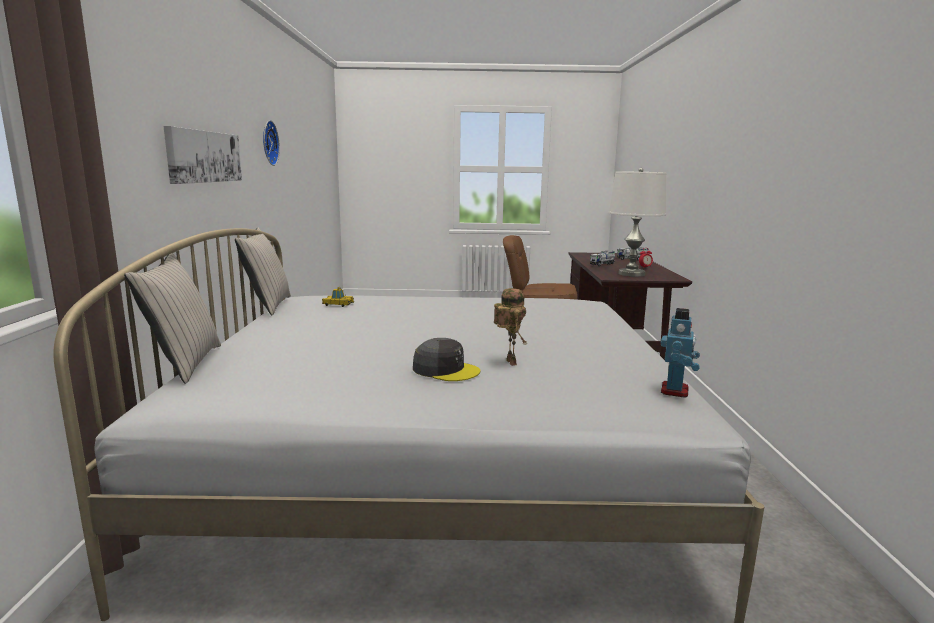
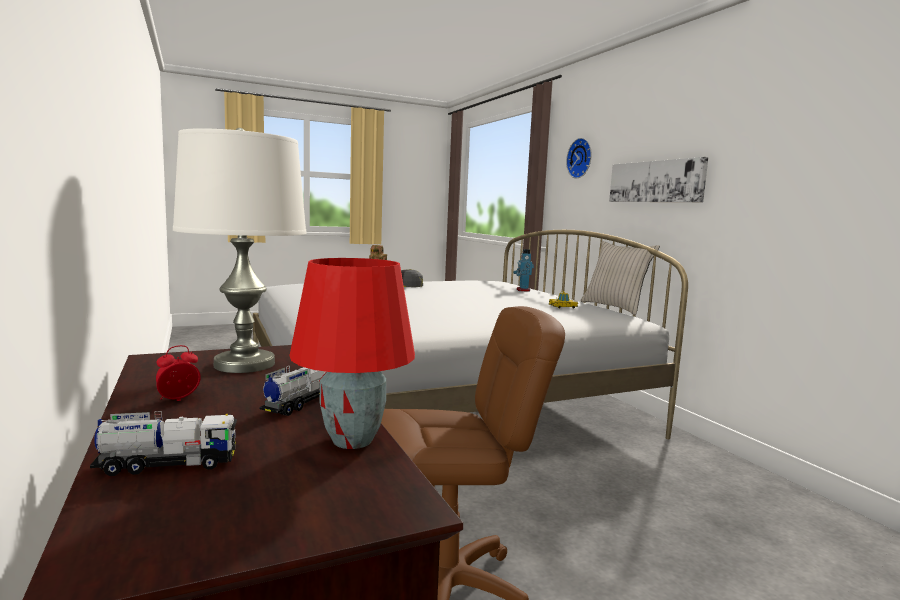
camera: 155 degrees right, 5 degrees down
beige pillow [124,253,221,384] -> none
wall clock [263,120,280,166] -> wall clock moved to [566,138,592,178]
toy robot [661,308,700,397] -> toy robot moved to [513,249,534,292]
none -> red table lamp [289,258,415,449]

